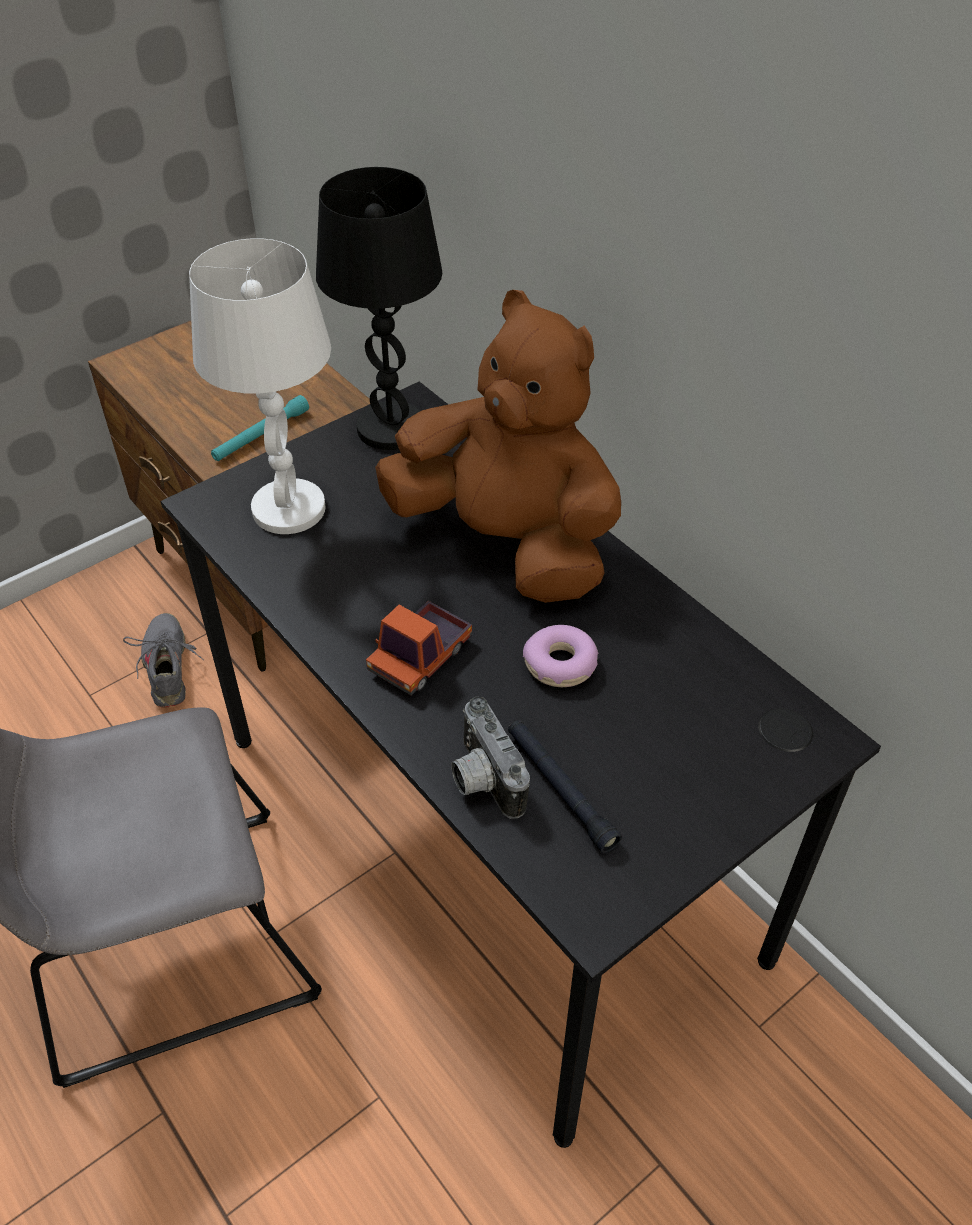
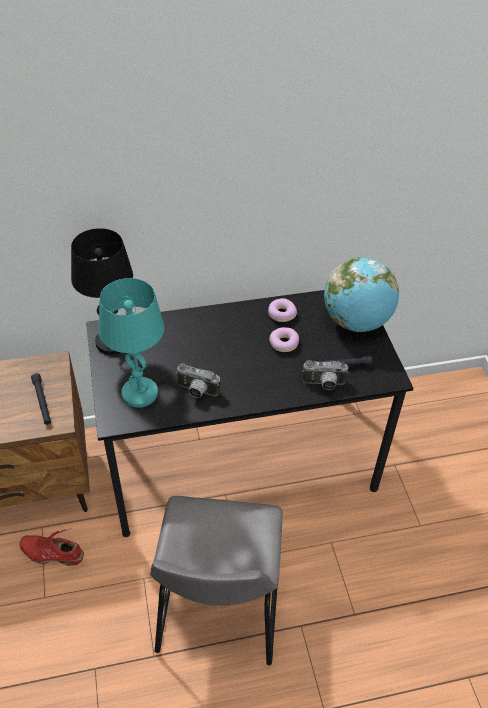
camera: 65 degrees left, 0 degrees up
grey shoe [123,613,204,707] -> red shoe [19,528,84,566]
white table lamp [189,238,331,534] -> turquoise table lamp [99,278,164,408]
turquoise flashlight [211,395,309,461] -> black flashlight [31,373,51,425]
toy truck [366,601,472,696] -> none
brown plush toy [375,290,621,603] -> none
none -> camera [176,363,220,398]
none -> donut [268,298,297,322]
none -> globe [324,257,399,332]

